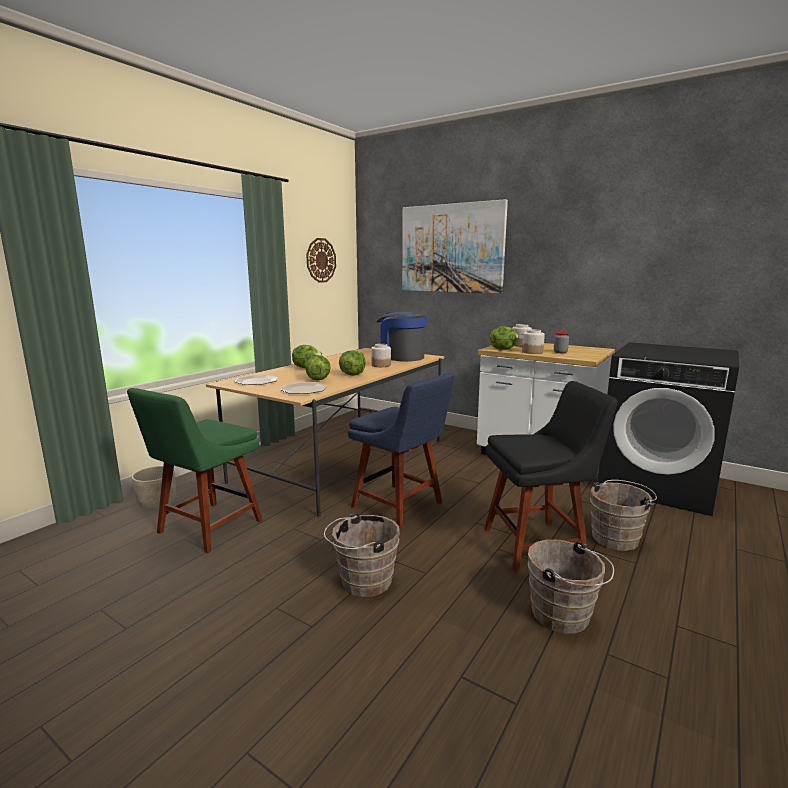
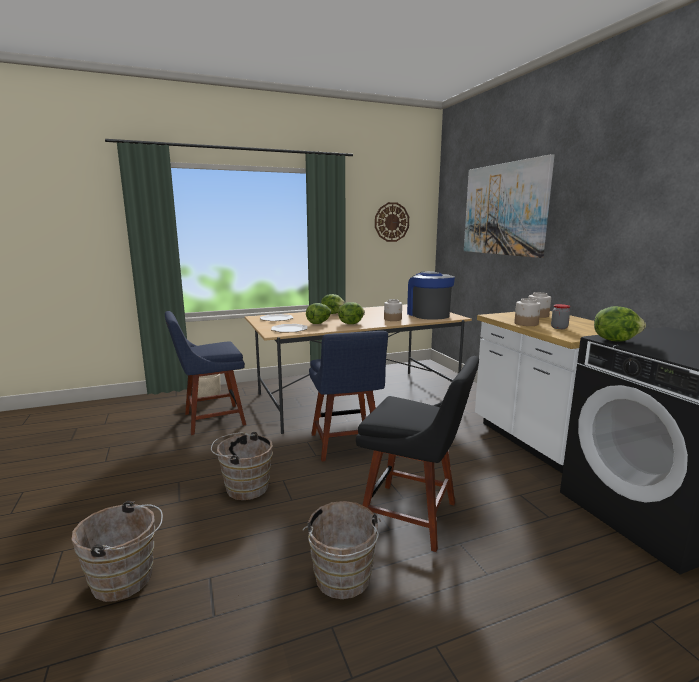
camera: 35 degrees right, 0 degrees up
green chair [127,388,263,554] -> blue chair [165,311,246,435]
lettuce [490,326,519,350] -> lettuce moved to [594,306,646,342]
brown bucket [590,480,657,551] -> brown bucket moved to [71,501,163,602]

